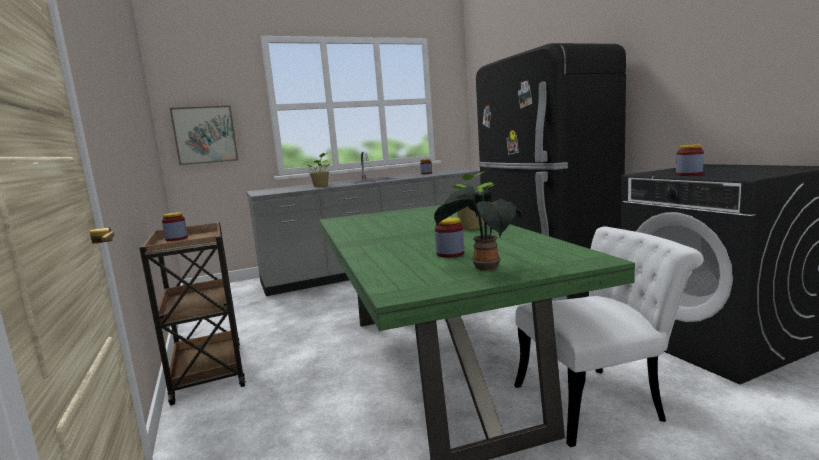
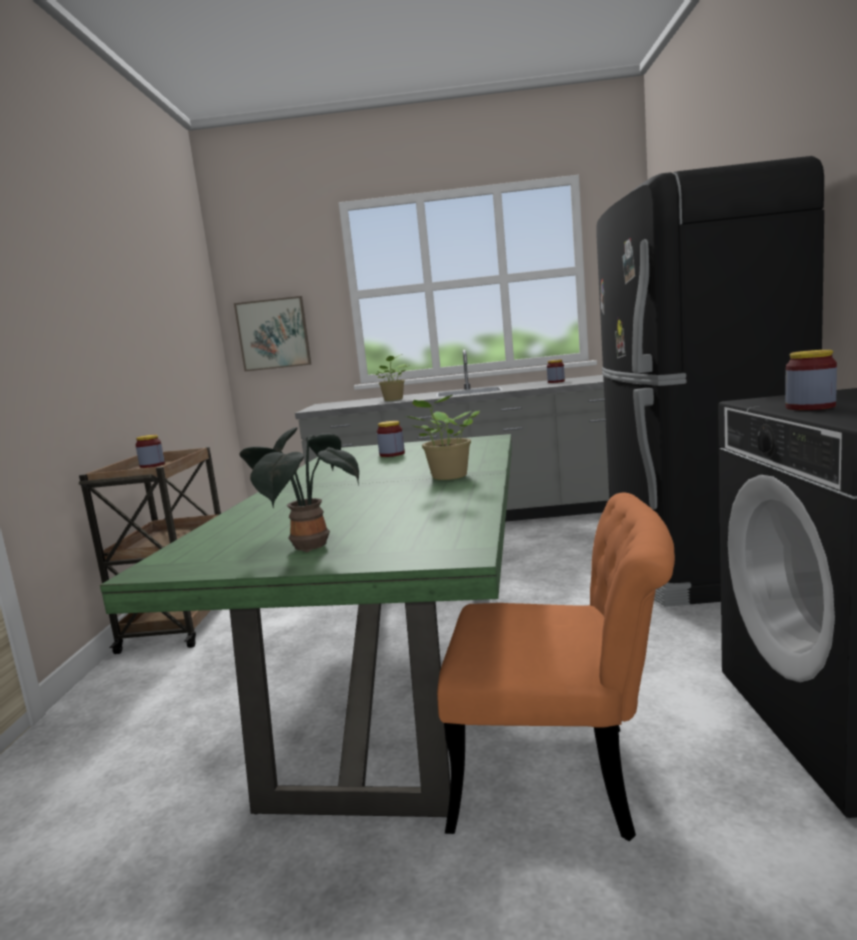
camera: 25 degrees right, 0 degrees up
jar [435,217,464,258] -> jar moved to [377,421,405,457]
white chair [514,227,704,447] -> orange chair [437,492,675,841]

